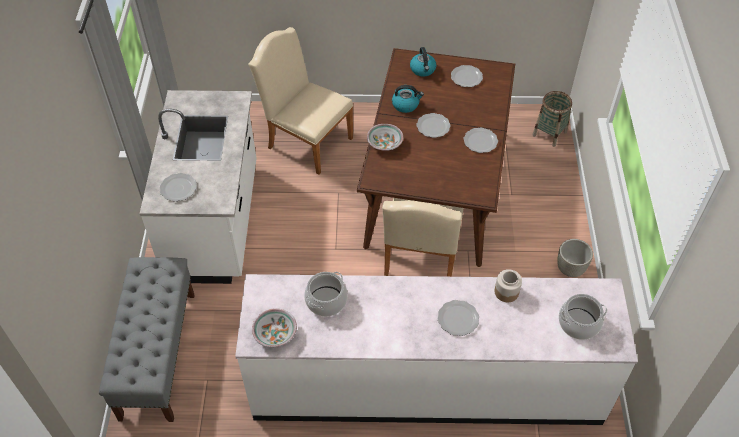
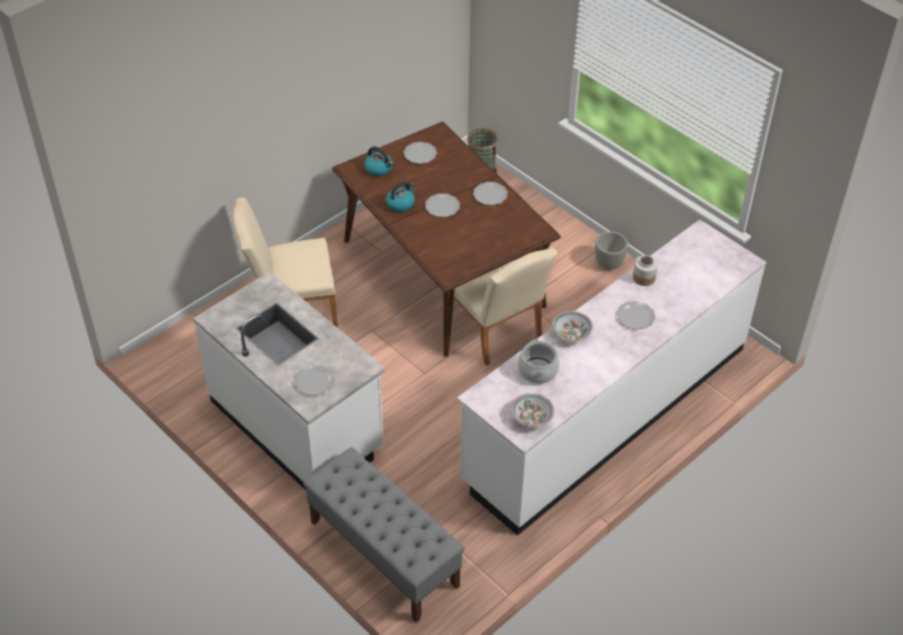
camera: 45 degrees left, 5 degrees down
bowl [367,124,403,151] -> bowl moved to [552,311,593,342]
cooking pot [559,294,607,340] -> none

